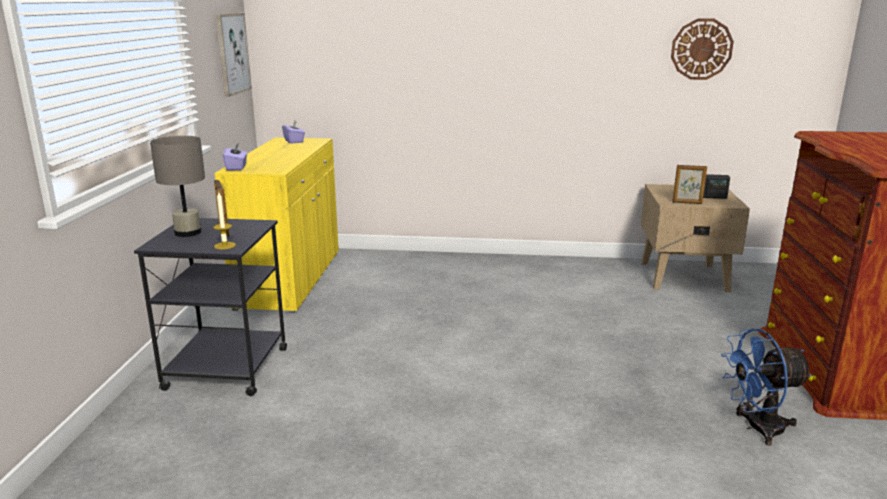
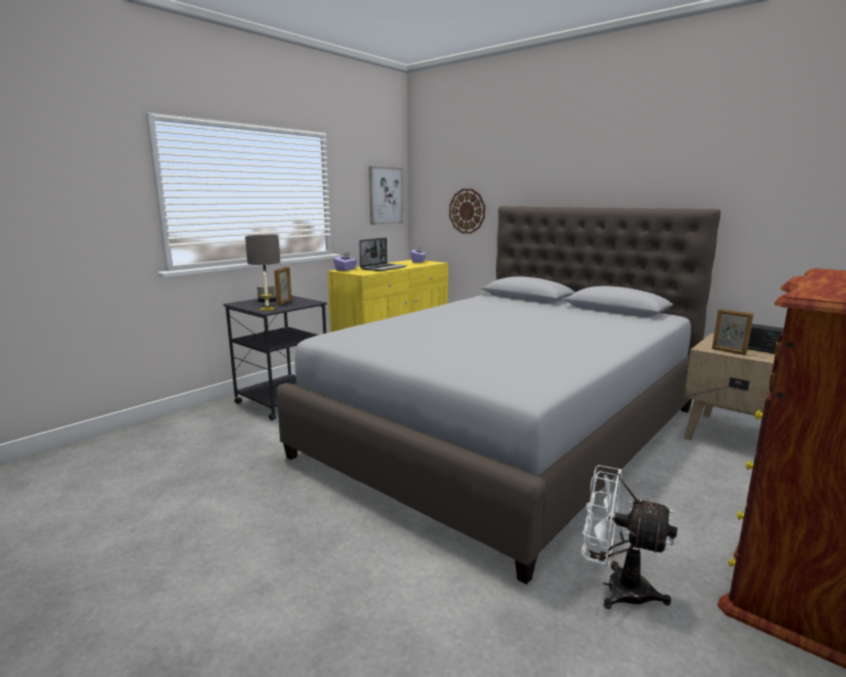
camera: 35 degrees right, 5 degrees down
wall clock [671,19,734,80] -> wall clock moved to [449,189,485,234]
blue fan [721,329,813,446] -> white fan [582,465,677,609]
none -> grey bed [277,206,721,585]
none -> laptop [359,238,407,271]

